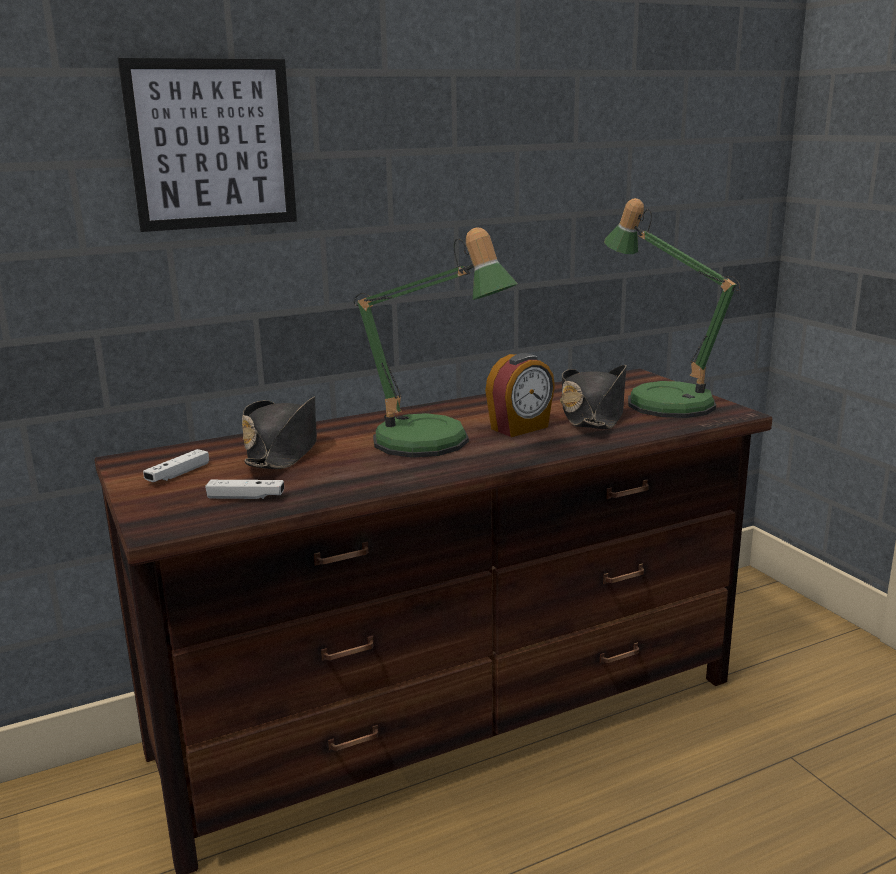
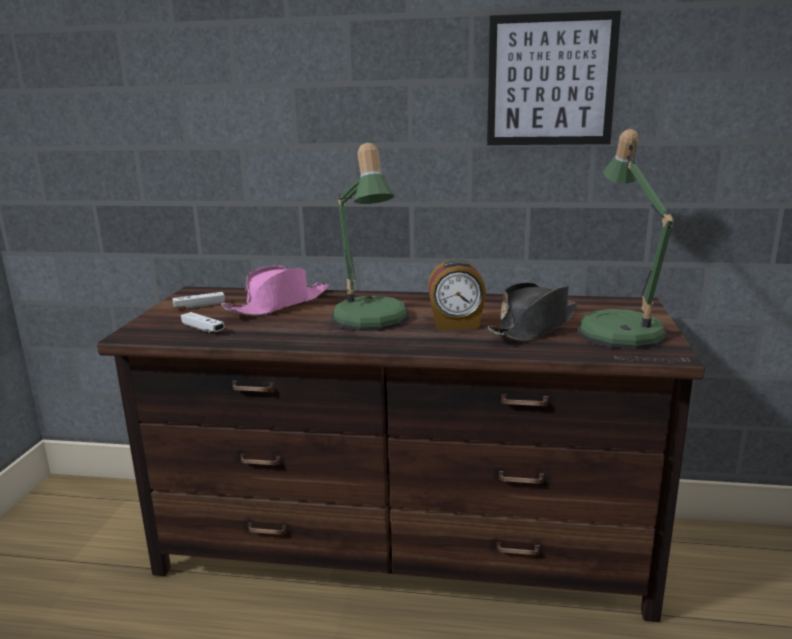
camera: 35 degrees right, 0 degrees up
picture [118,58,297,232] -> picture moved to [487,11,621,145]
black hat [242,396,317,469] -> pink hat [221,266,329,316]

